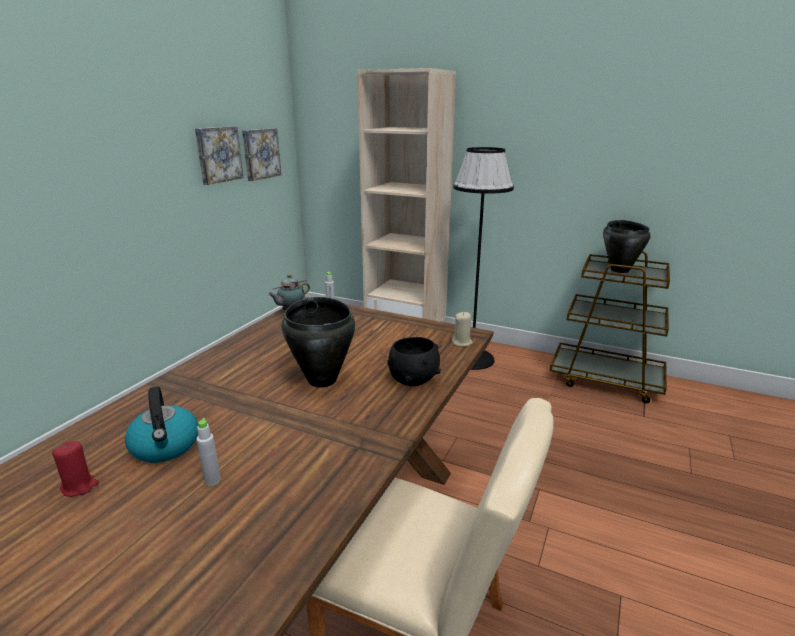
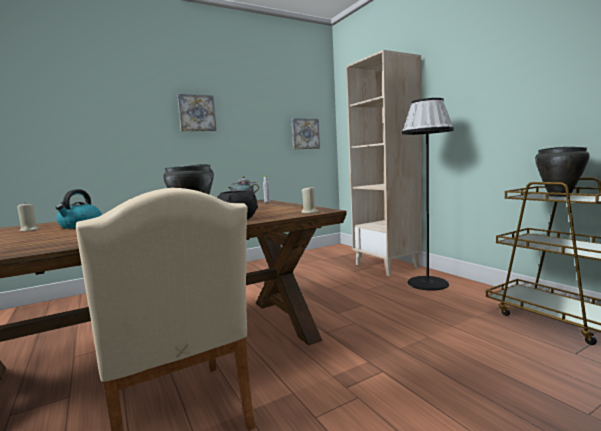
camera: 35 degrees right, 15 degrees down
red candle [52,441,99,497] -> beige candle [17,203,39,231]
picture [195,126,243,185] -> picture moved to [177,94,216,131]
grey bottle [197,418,221,486] -> none

